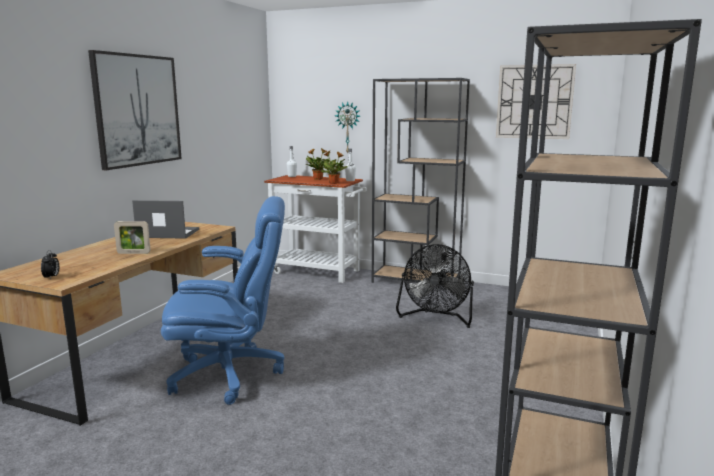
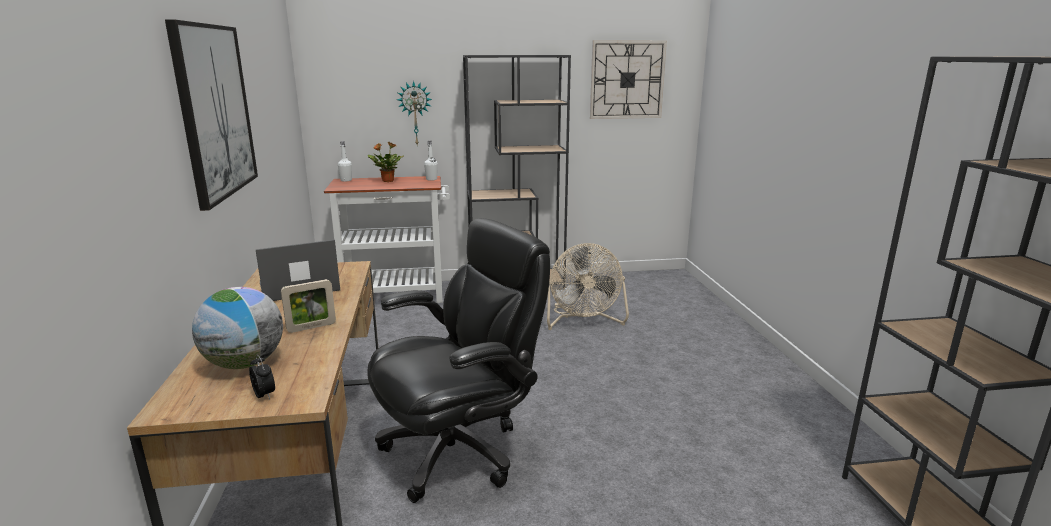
camera: 30 degrees left, 5 degrees up
blue office chair [161,196,285,405] -> black office chair [368,218,550,503]
potted plant [320,151,348,184] -> none
black fan [396,244,474,328] -> beige fan [547,243,629,330]
none -> globe [192,287,283,369]

